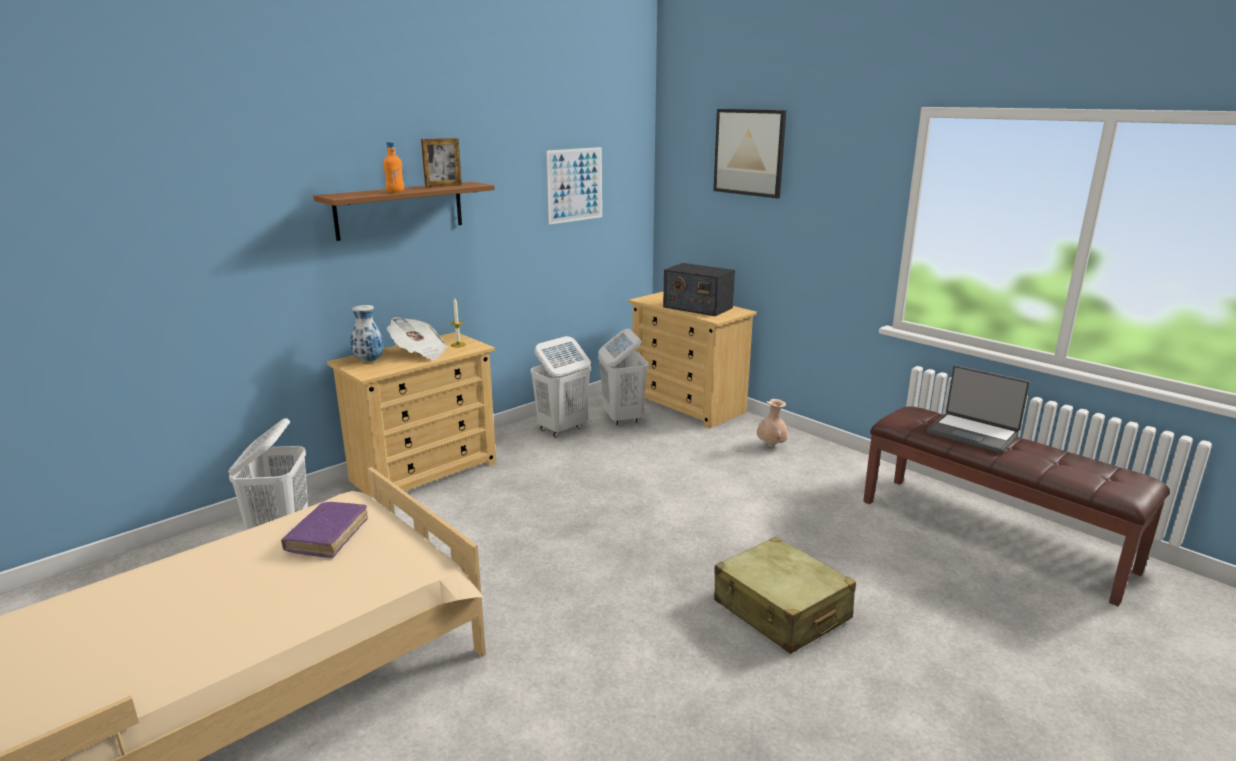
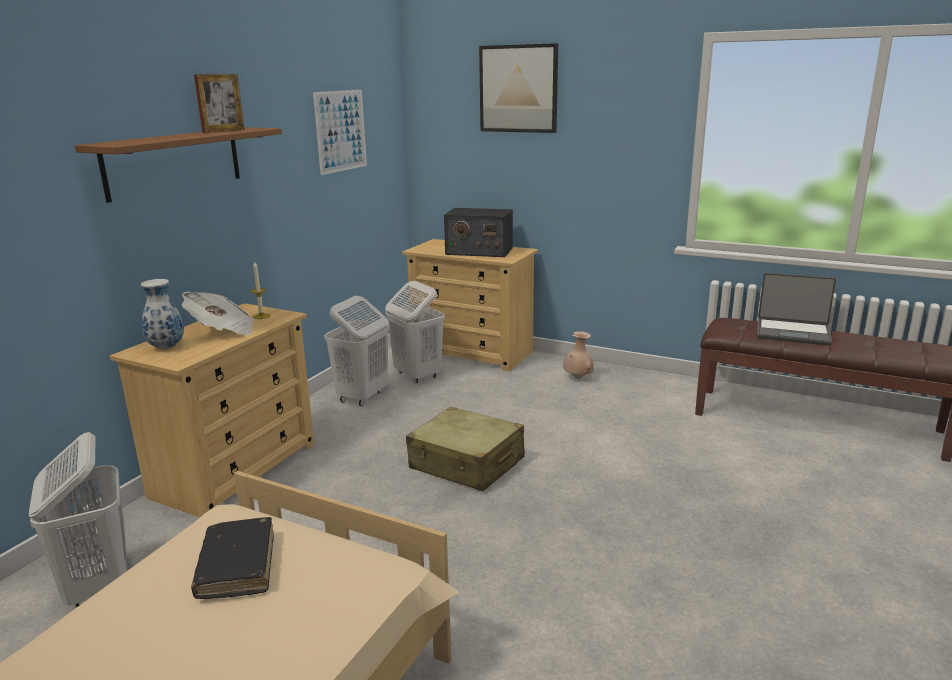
camera: 20 degrees left, 0 degrees up
purple book [281,502,368,558] -> black book [191,517,274,599]
orange bottle [383,142,404,193] -> none
beige suitcase [714,537,856,654] -> beige suitcase moved to [406,407,525,492]

